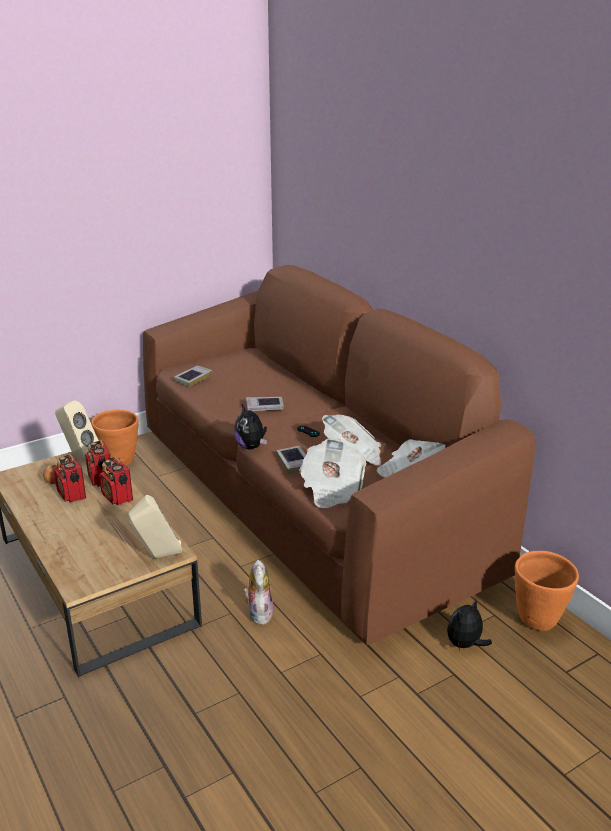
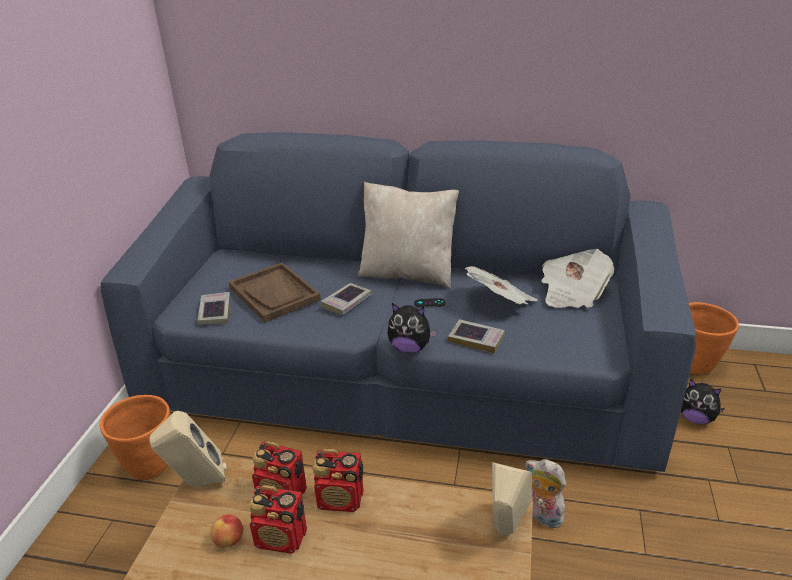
camera: 45 degrees left, 5 degrees up
brown sofa [143,265,536,645] -> blue sofa [101,132,696,472]
newspaper [300,438,366,508] -> none
plush toy [447,599,492,650] -> plush toy turned 60 degrees counterclockwise [681,379,725,424]
none -> brown tray [229,263,321,323]
none -> beige pillow [358,182,459,288]

